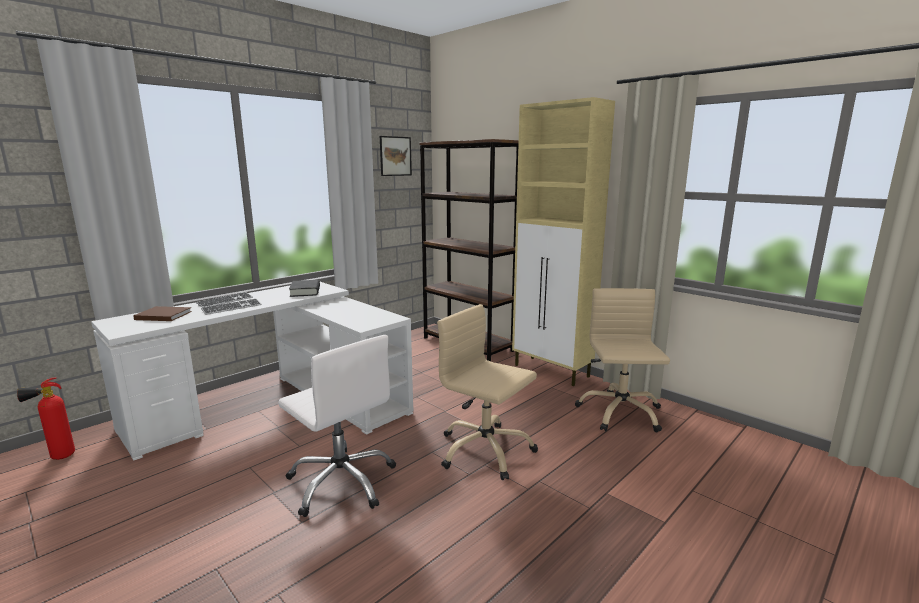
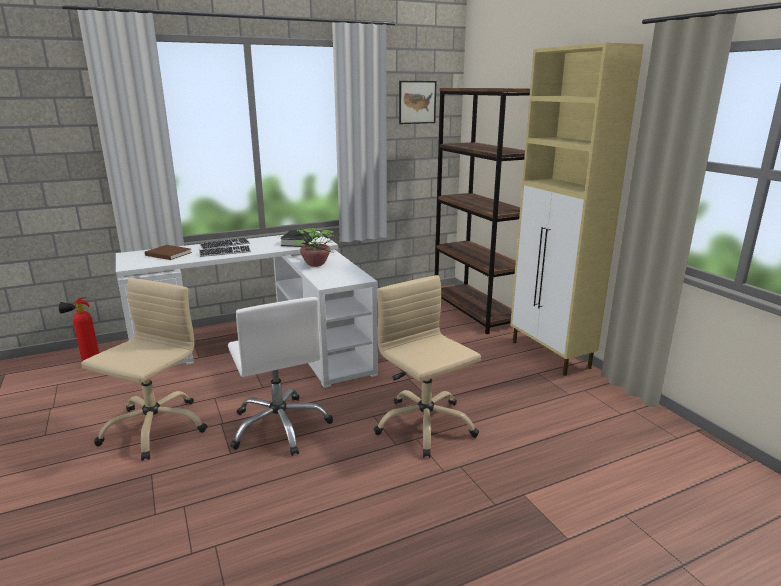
camera: 20 degrees right, 5 degrees up
beige office chair [575,288,670,433] -> beige office chair moved to [81,278,207,461]
none -> potted plant [282,227,339,267]

